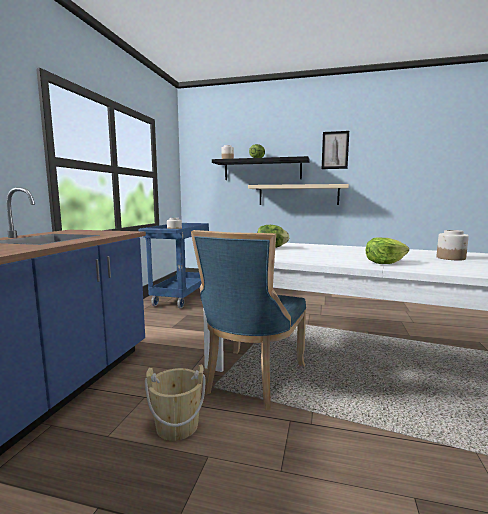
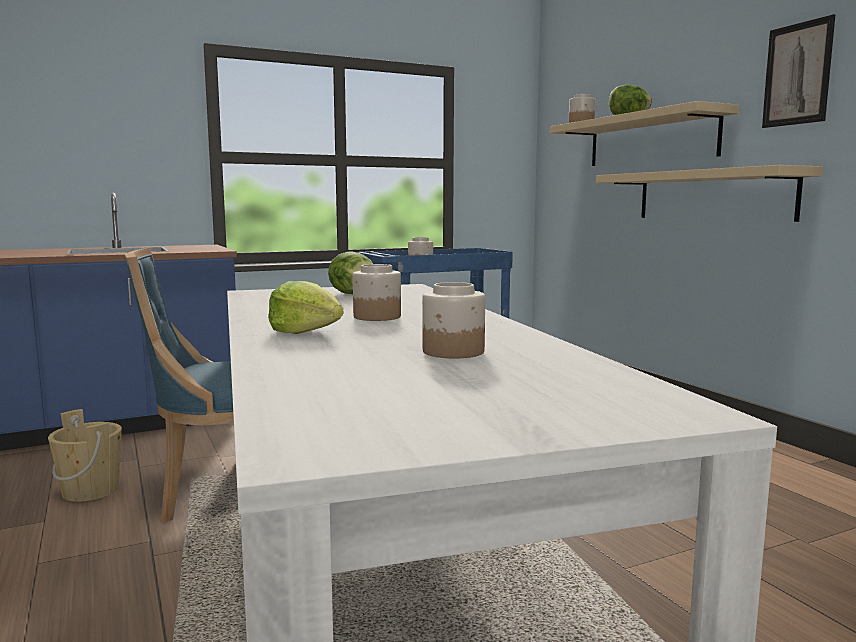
camera: 50 degrees right, 0 degrees up
black shelf [212,156,310,180] -> beige shelf [550,101,739,166]
none -> jar [353,264,401,321]

